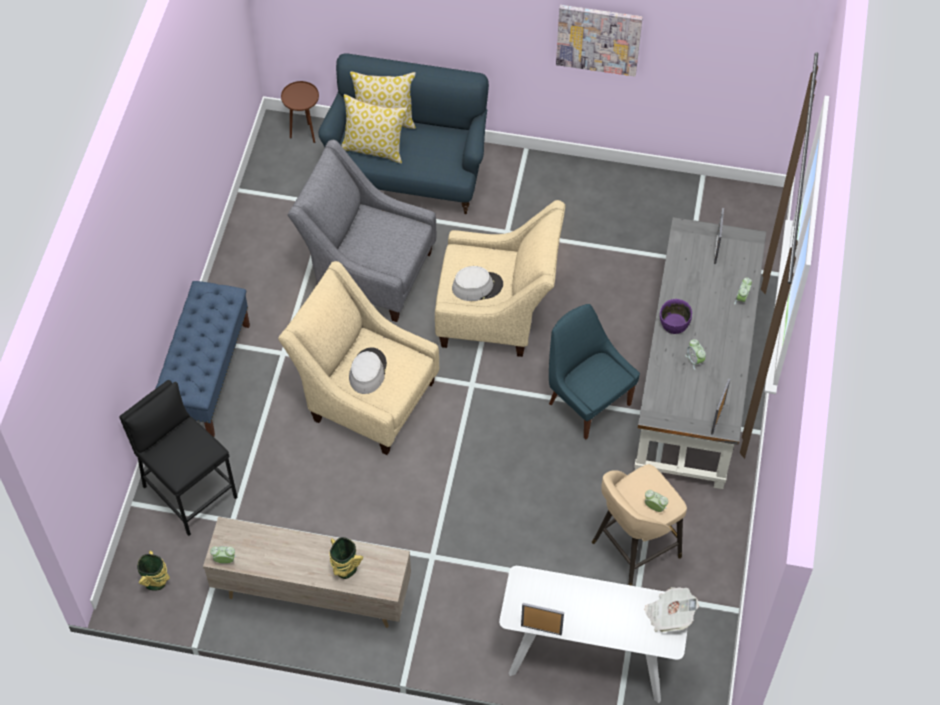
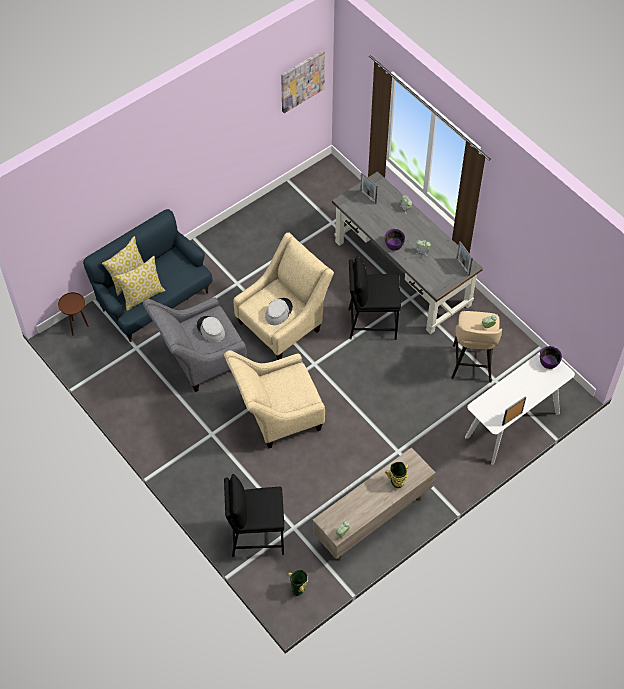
camera: 50 degrees left, 0 degrees up
blue bench [155,281,250,437] -> none
grey hat [349,348,387,394] -> grey hat moved to [197,316,225,343]
blue chair [549,304,640,440] -> black stool [348,256,401,340]
picture [556,5,643,77] -> picture moved to [281,50,325,113]
newspaper [644,587,699,632] -> purple bowl [540,346,562,369]

